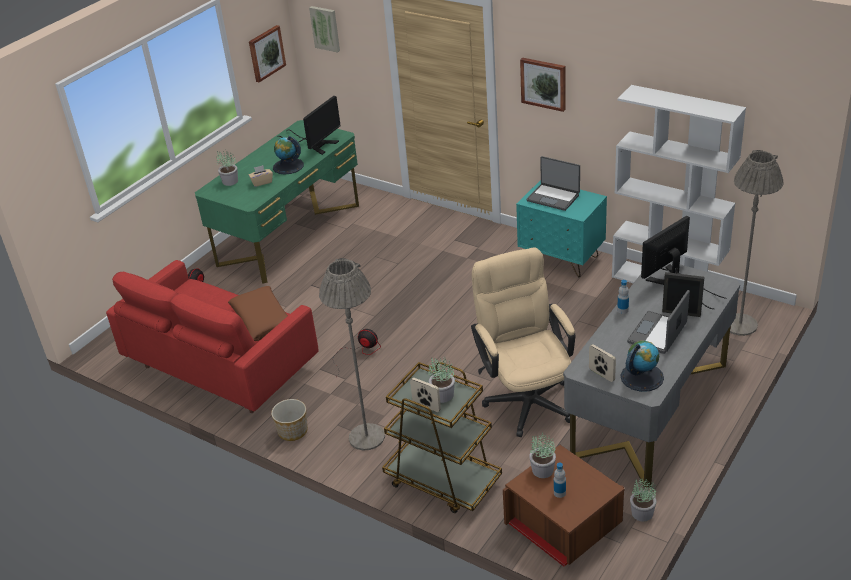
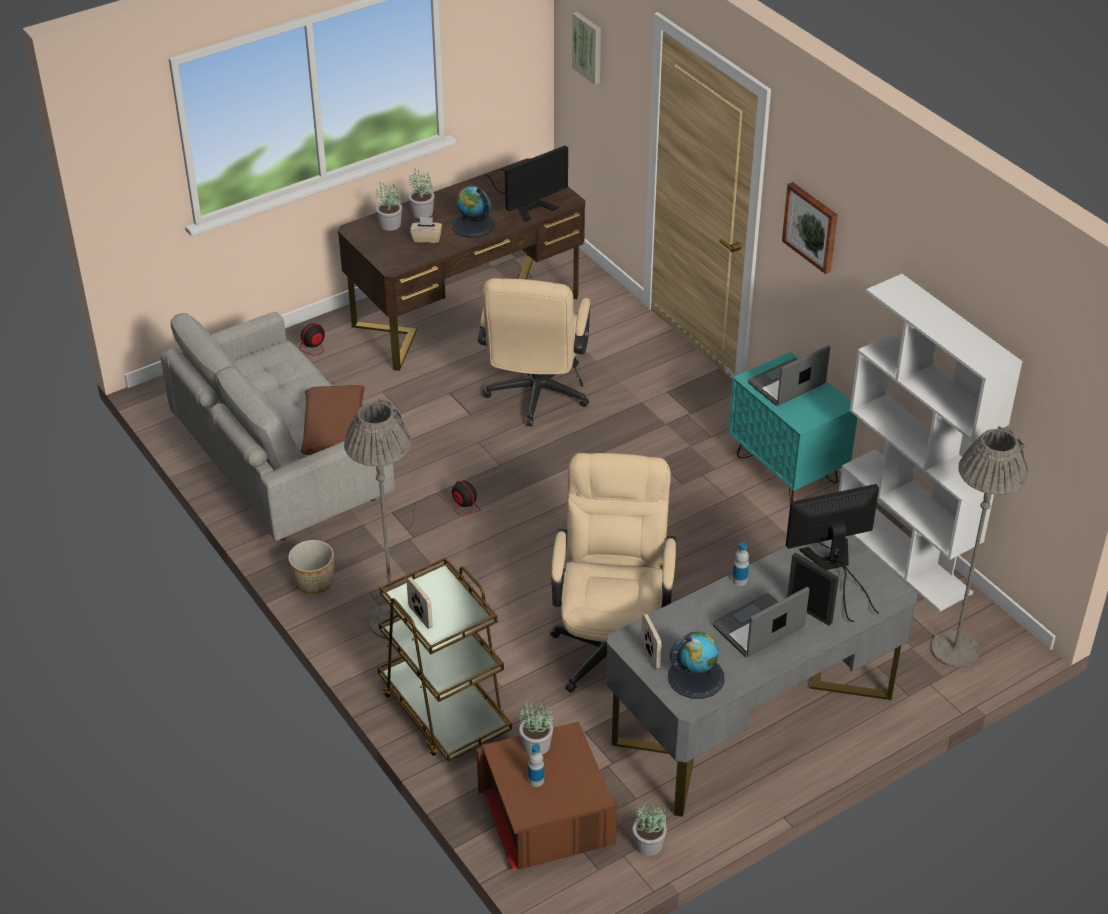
camera: 20 degrees right, 5 degrees up
red sofa [106,260,319,413] -> grey sofa [160,312,395,541]
green desk [195,120,359,284] -> brown desk [338,158,585,371]
picture [249,25,286,82] -> none
potted plant [428,357,455,403] -> potted plant moved to [408,169,435,218]
laptop [527,156,580,211] -> laptop turned 90 degrees clockwise [748,345,830,406]
none -> beige office chair [478,278,591,426]

